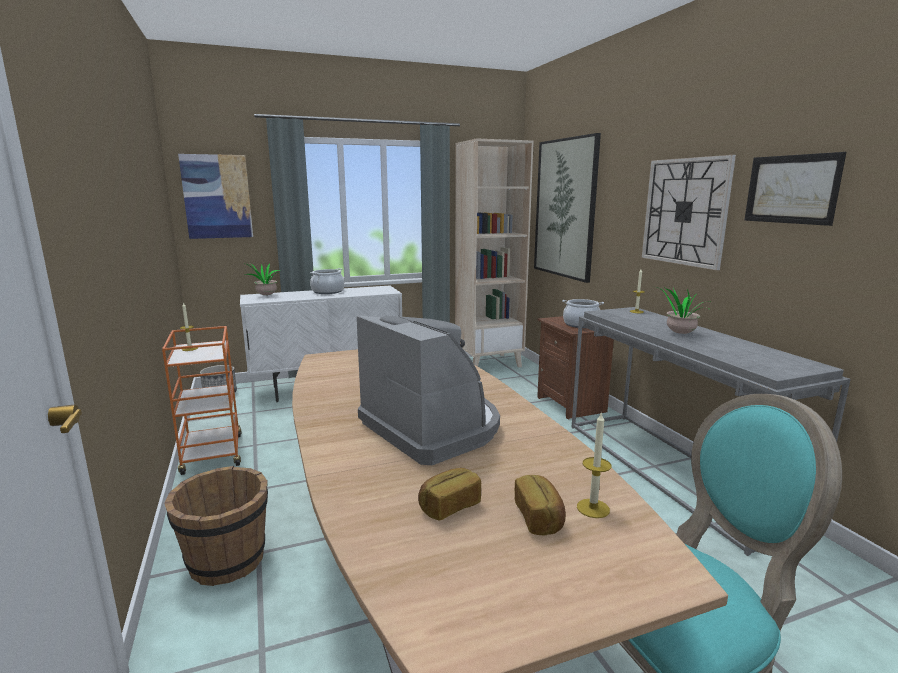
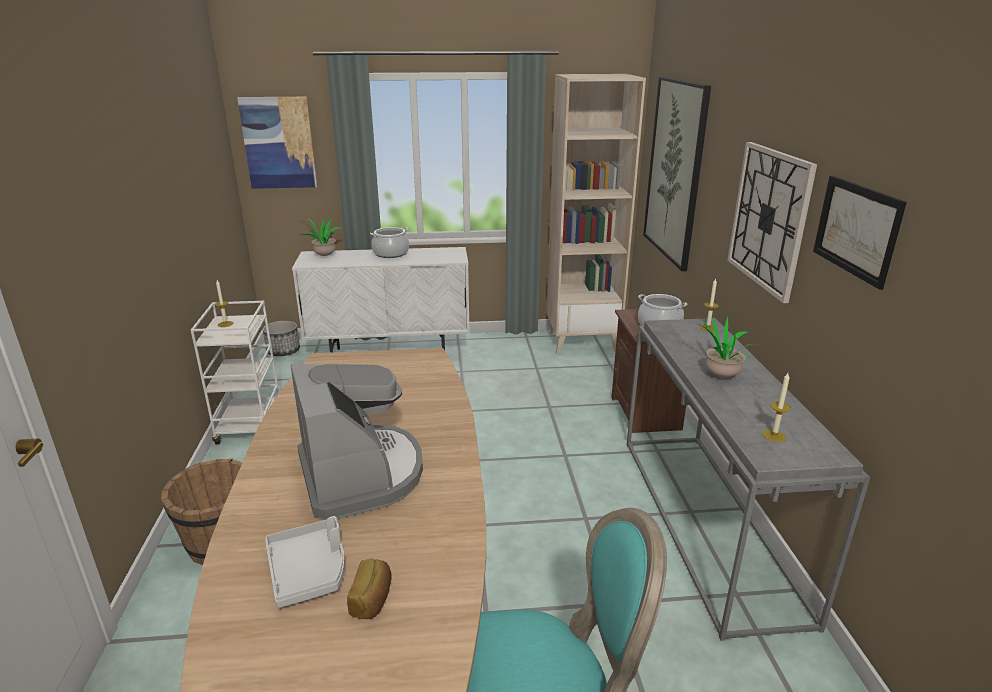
camera: 15 degrees right, 10 degrees up
orange cart [162,326,242,475] -> white cart [191,301,279,444]
bread [418,468,481,521] -> grey tray [265,516,345,608]
candle [577,411,611,518] -> candle moved to [762,373,791,442]

